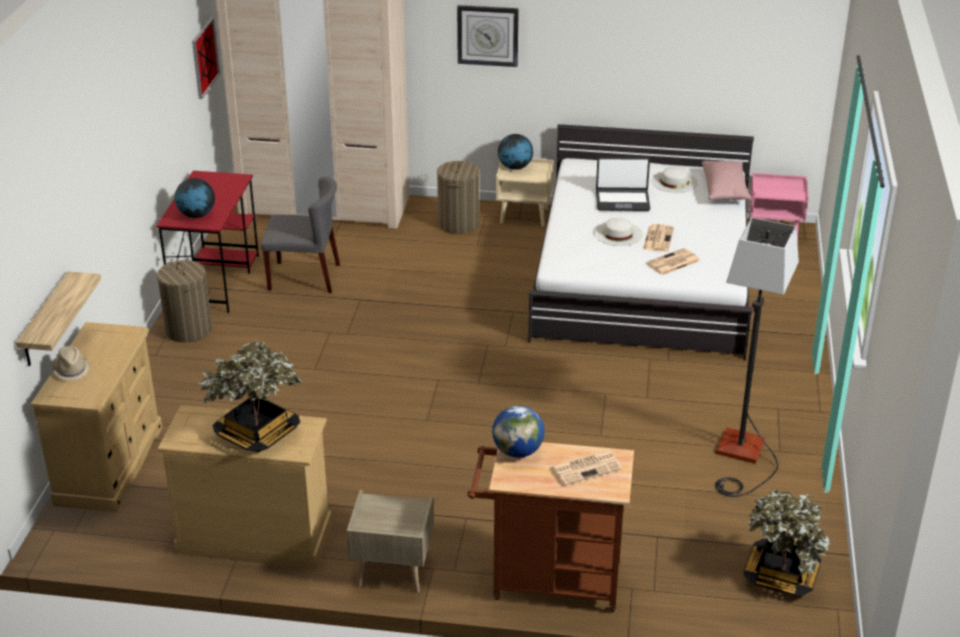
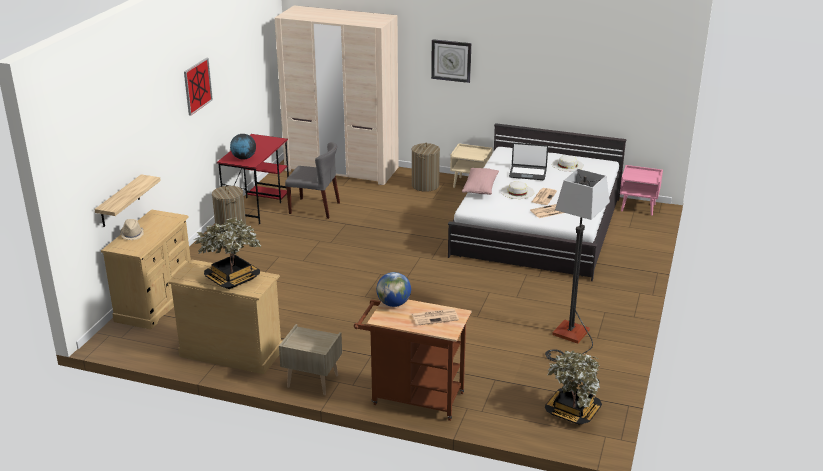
camera: 10 degrees right, 5 degrees down
picture [192,18,220,99] -> picture moved to [184,58,213,116]
globe [498,134,533,170] -> none
pink pillow [702,160,752,200] -> pink pillow moved to [462,168,499,195]

